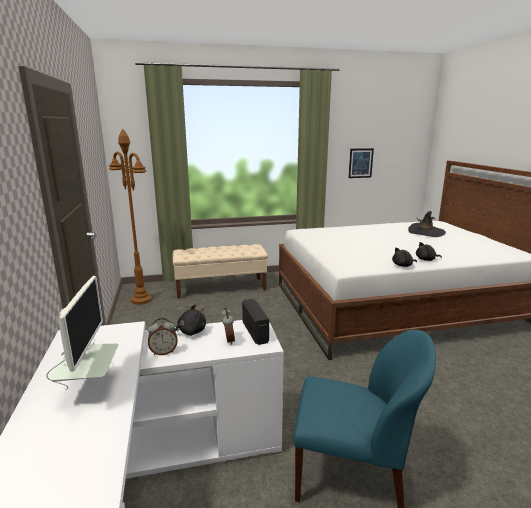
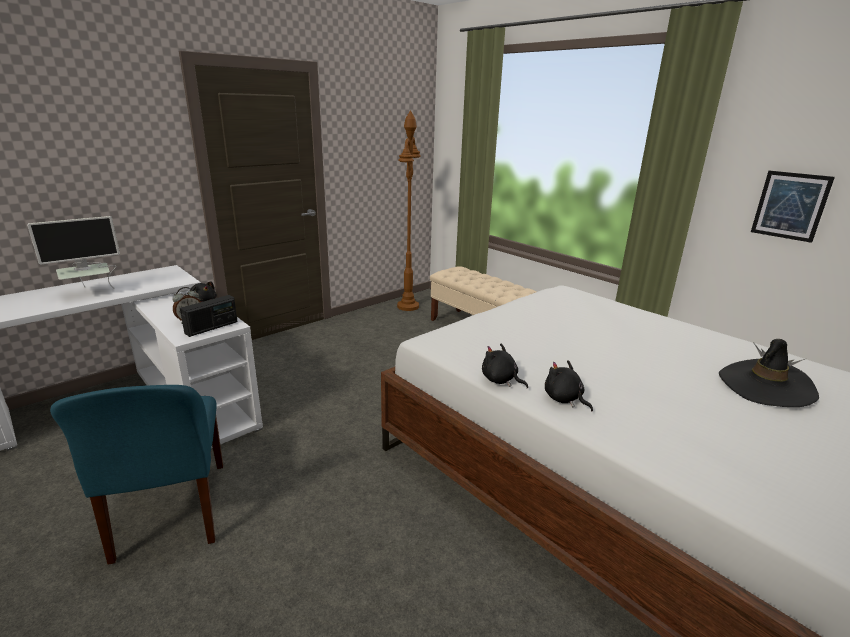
camera: 60 degrees right, 5 degrees up
alarm clock [148,318,178,355] -> none

